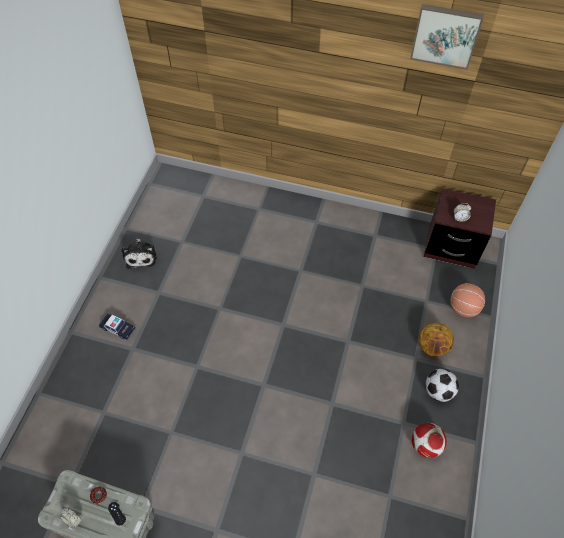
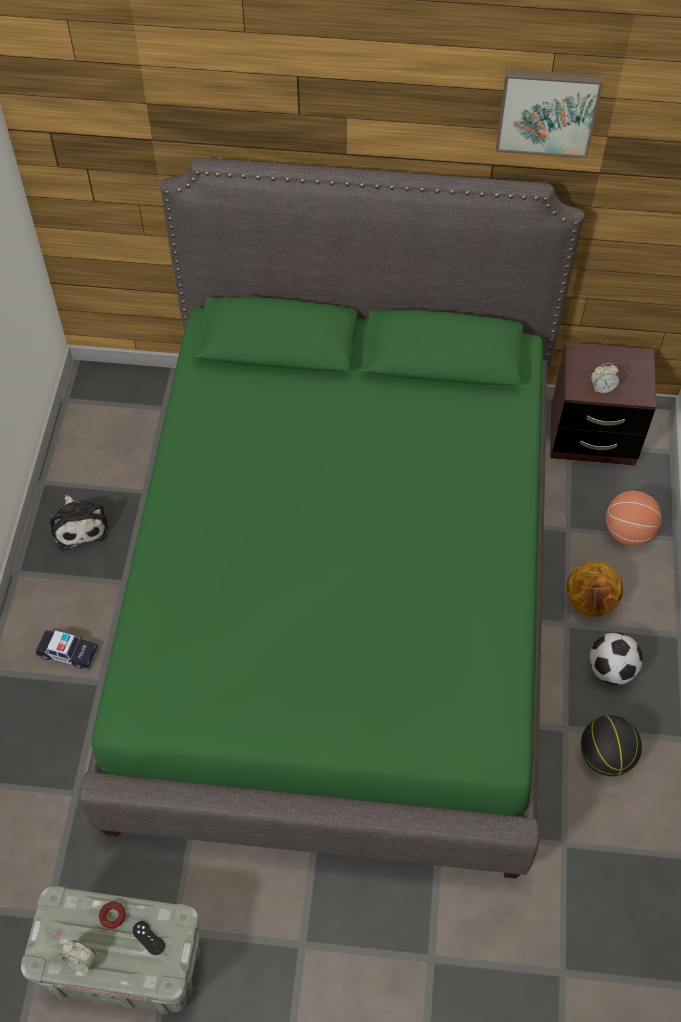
camera: 10 degrees left, 0 degrees up
football [412,423,447,458] -> basketball [581,715,642,777]
none -> green bed [79,157,584,879]

